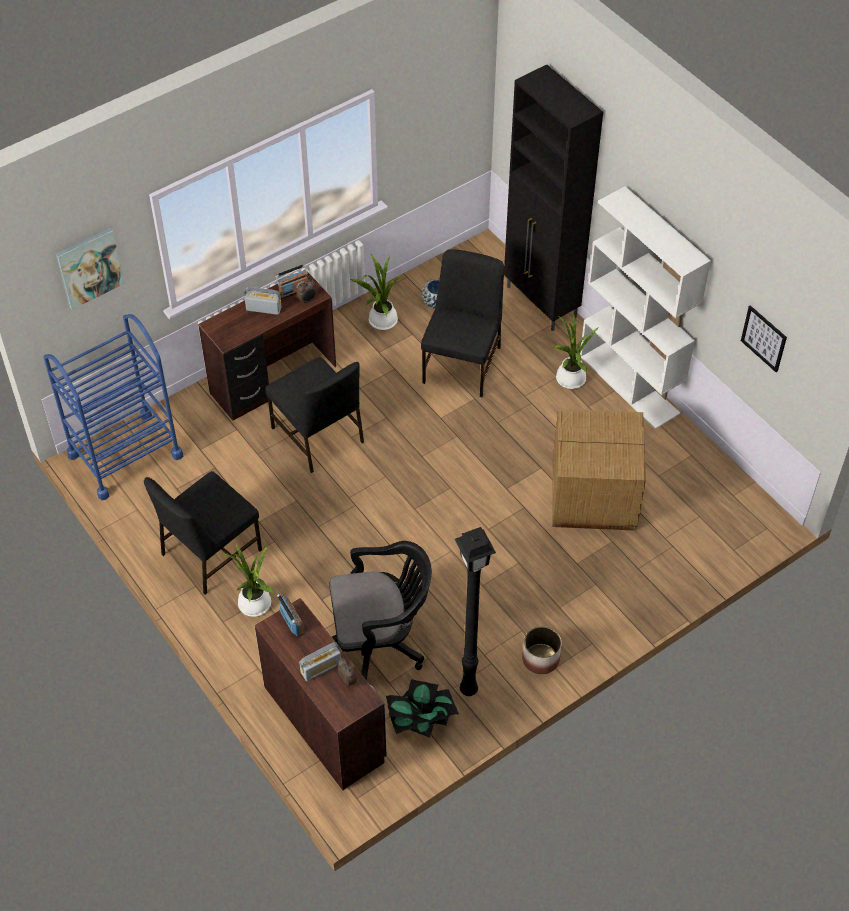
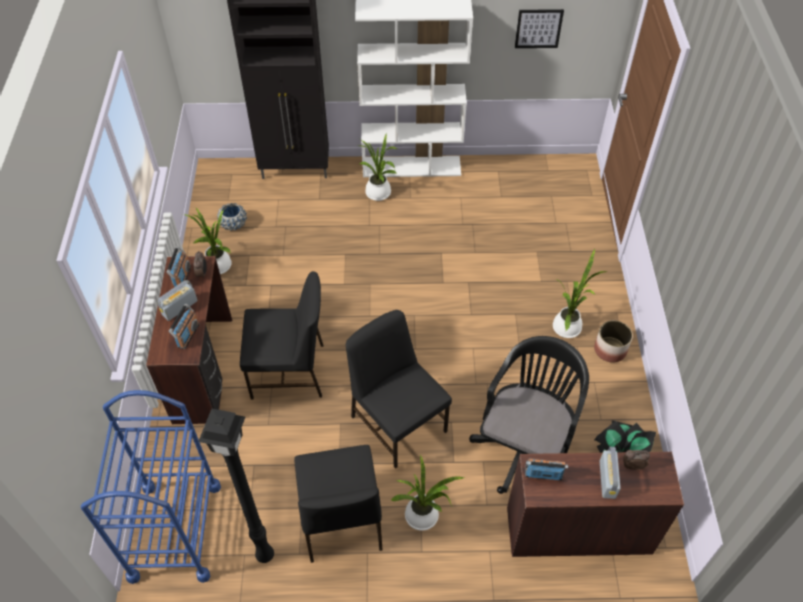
camera: 55 degrees left, 0 degrees up
picture [56,228,124,310] -> none
black chair [421,249,504,397] -> black chair moved to [346,310,452,469]
black floor lamp [455,527,496,696] -> black floor lamp moved to [198,409,274,563]
cardboard box [552,409,646,531] -> none
none -> radio [169,304,199,349]
none -> potted plant [553,249,607,338]

